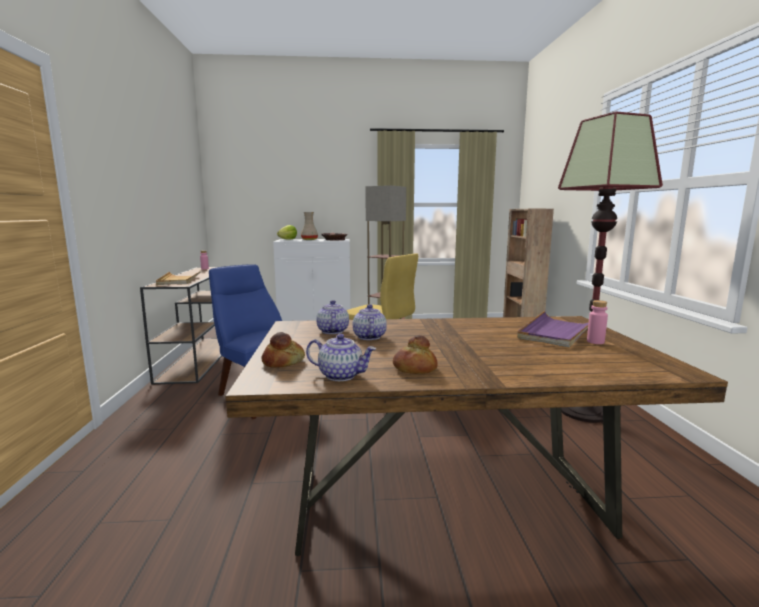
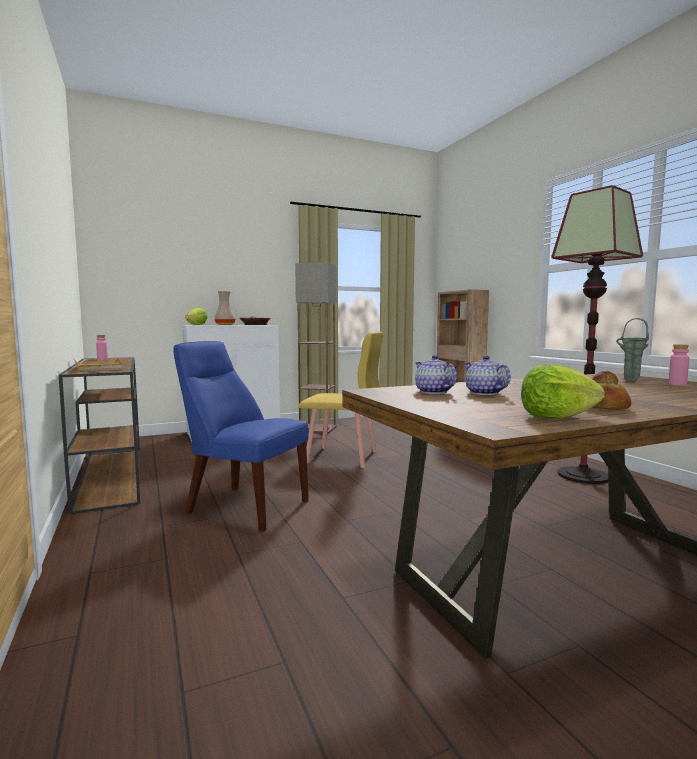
camera: 20 degrees left, 5 degrees down
bread [262,332,305,367] -> none
teapot [306,334,376,381] -> lettuce [521,364,605,419]
purple tray [517,311,588,348] -> green vase [616,318,649,382]

